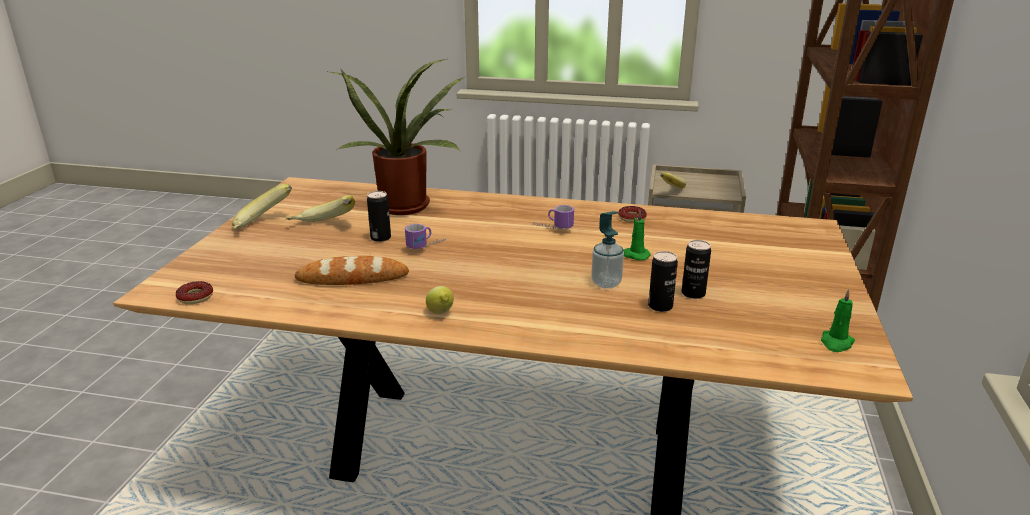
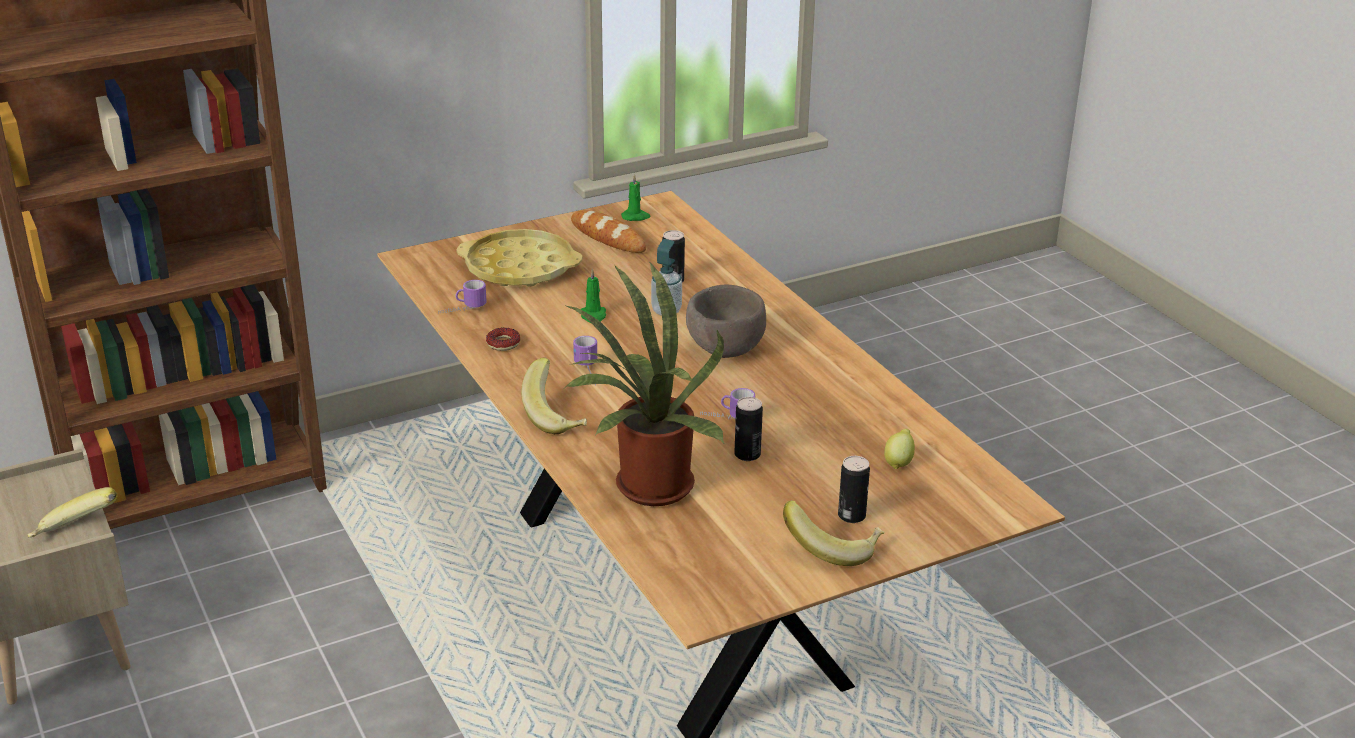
camera: 130 degrees left, 5 degrees up
donut [176,281,213,304] -> none
banana [286,195,355,222] -> banana moved to [521,358,587,434]
bread [295,256,409,285] -> bread moved to [571,210,646,253]
lemon [426,286,454,314] -> lemon moved to [884,429,915,469]
can [682,240,711,299] -> can moved to [838,456,870,523]
none -> mug [438,280,487,314]
none -> yellow tray [457,229,582,287]
none -> brown bowl [686,285,766,358]

